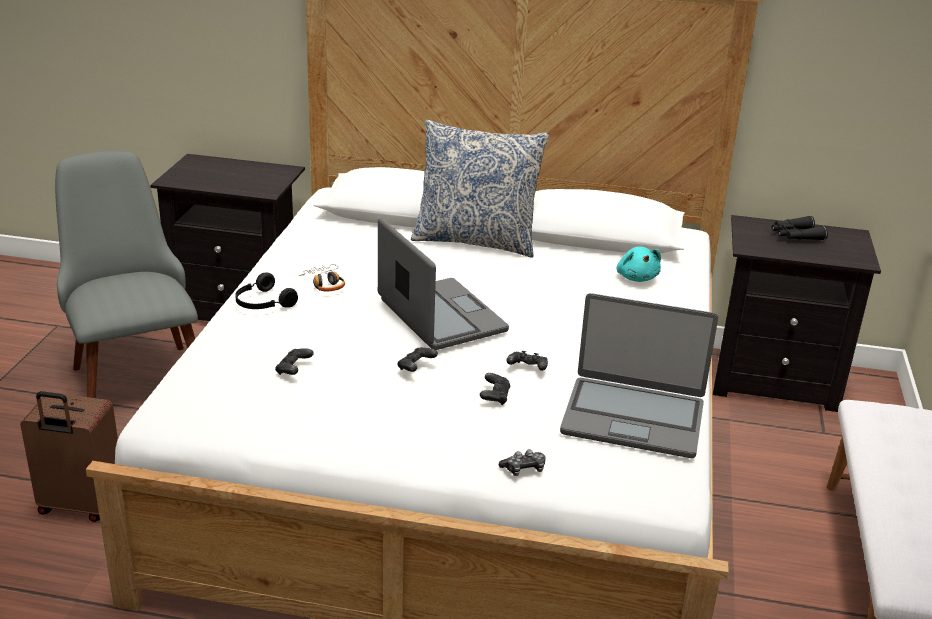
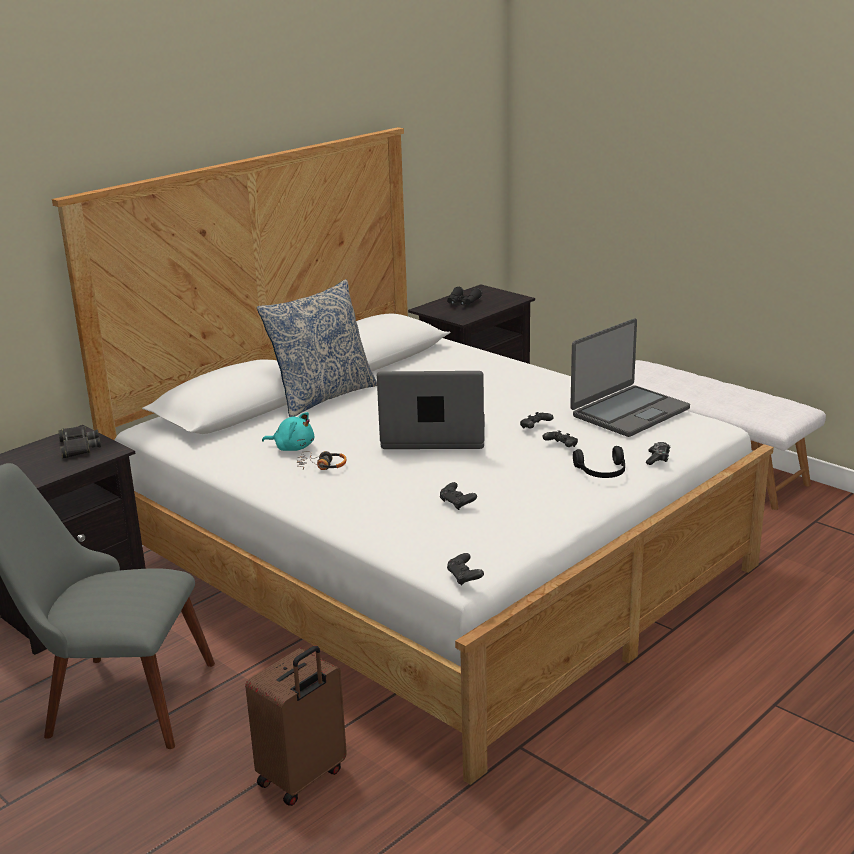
camera: 55 degrees left, 5 degrees down
black headphones [235,273,298,309] -> black headphones moved to [573,446,625,478]
black game controller [397,347,438,372] -> black game controller moved to [447,553,484,586]
turquoise plush toy [617,246,661,282] -> turquoise plush toy moved to [262,412,314,451]
none -> black binoculars [58,426,101,458]

